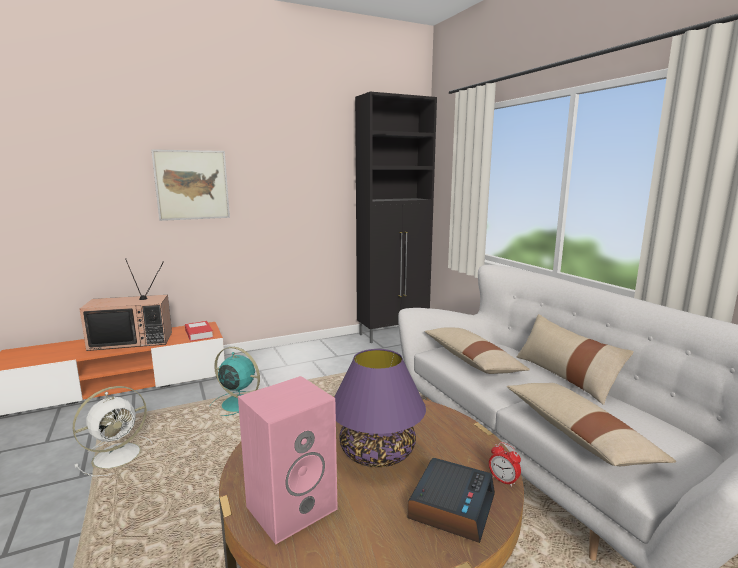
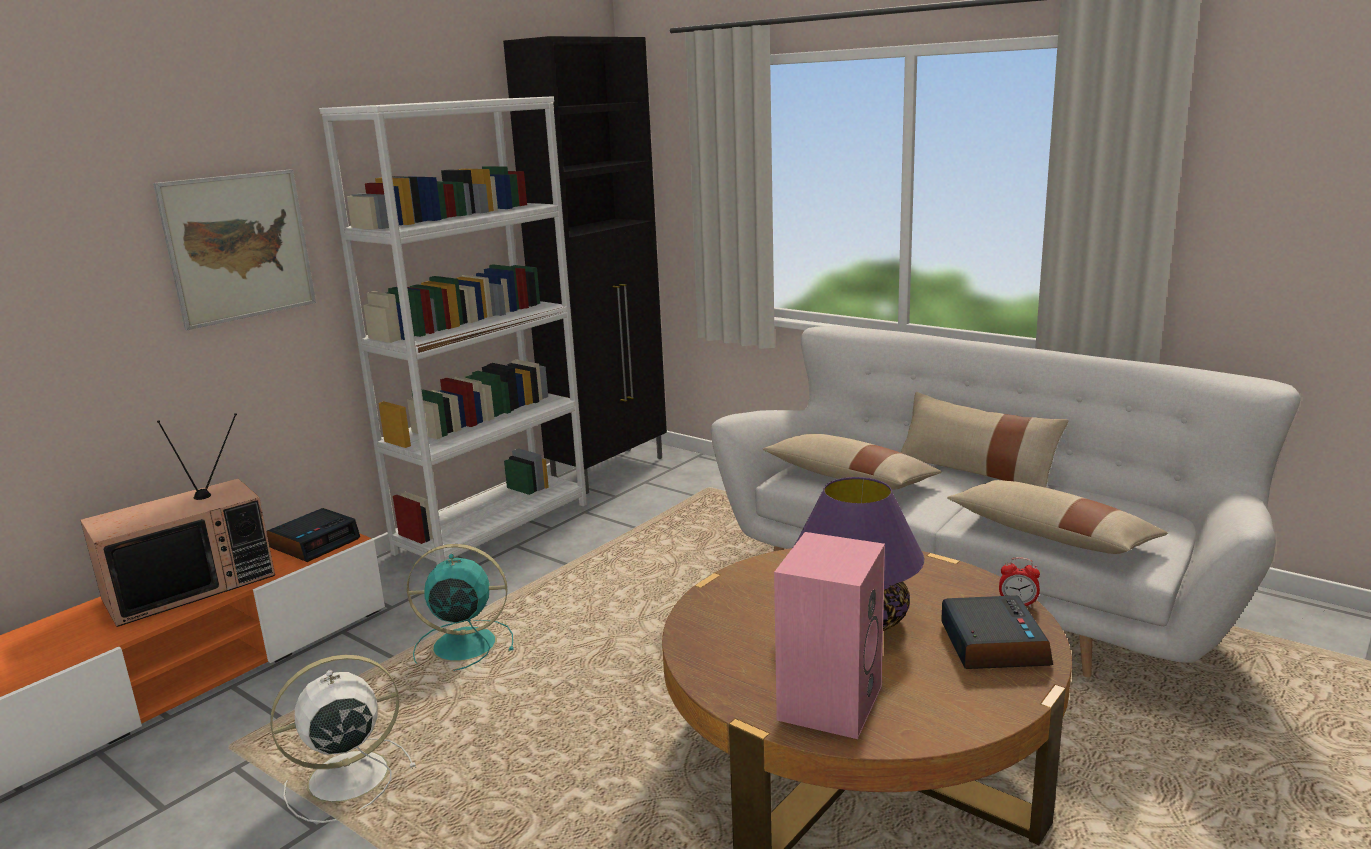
camera: 25 degrees left, 5 degrees up
white fan [73,386,152,477] -> white fan turned 135 degrees counterclockwise [270,655,416,823]
book [185,321,213,341] -> alarm clock [266,508,360,562]
none -> white bookcase [319,96,587,565]

